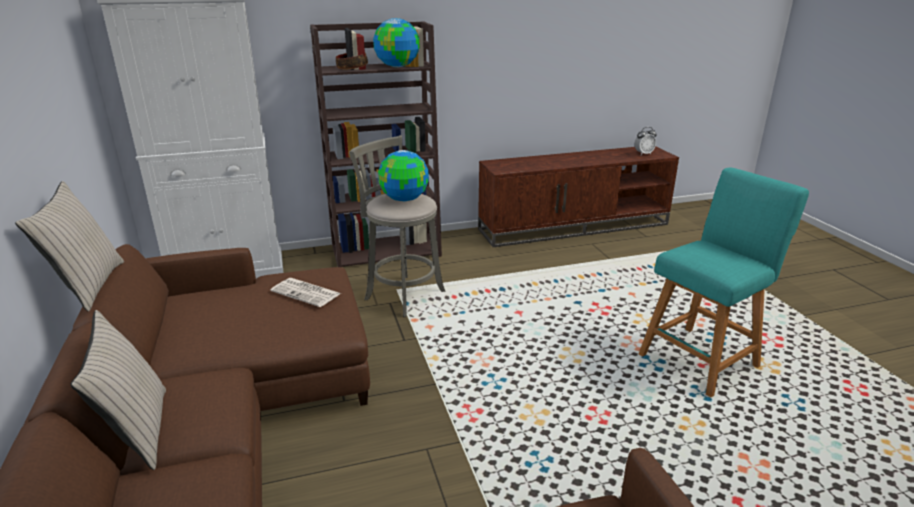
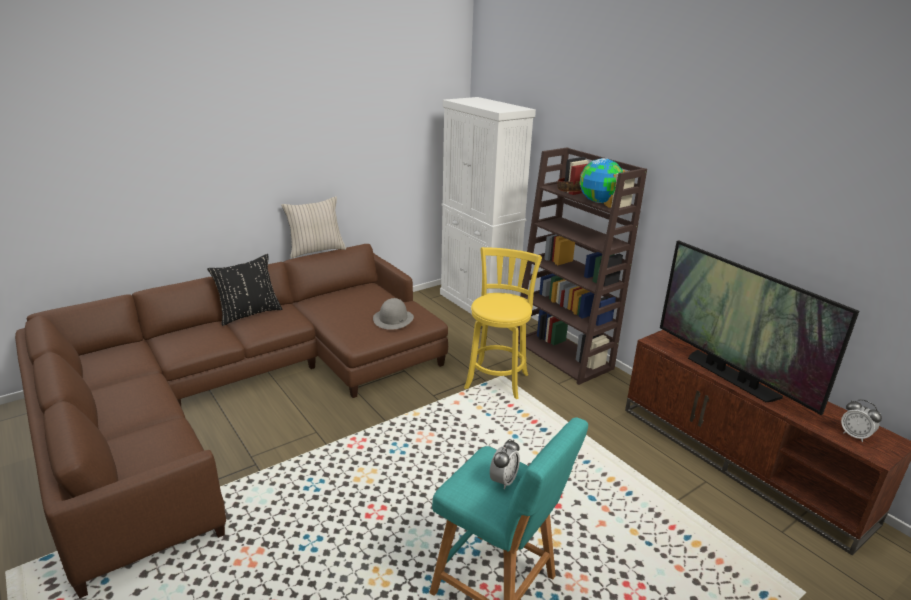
camera: 70 degrees right, 0 degrees up
beige pillow [71,310,166,470] -> black pillow [207,254,282,326]
newspaper [270,278,341,307] -> grey hat [373,298,414,330]
grey stool [349,135,446,317] -> yellow stool [464,247,542,399]
globe [378,150,429,201] -> none
none -> alarm clock [490,439,520,490]
none -> television [660,240,859,415]

